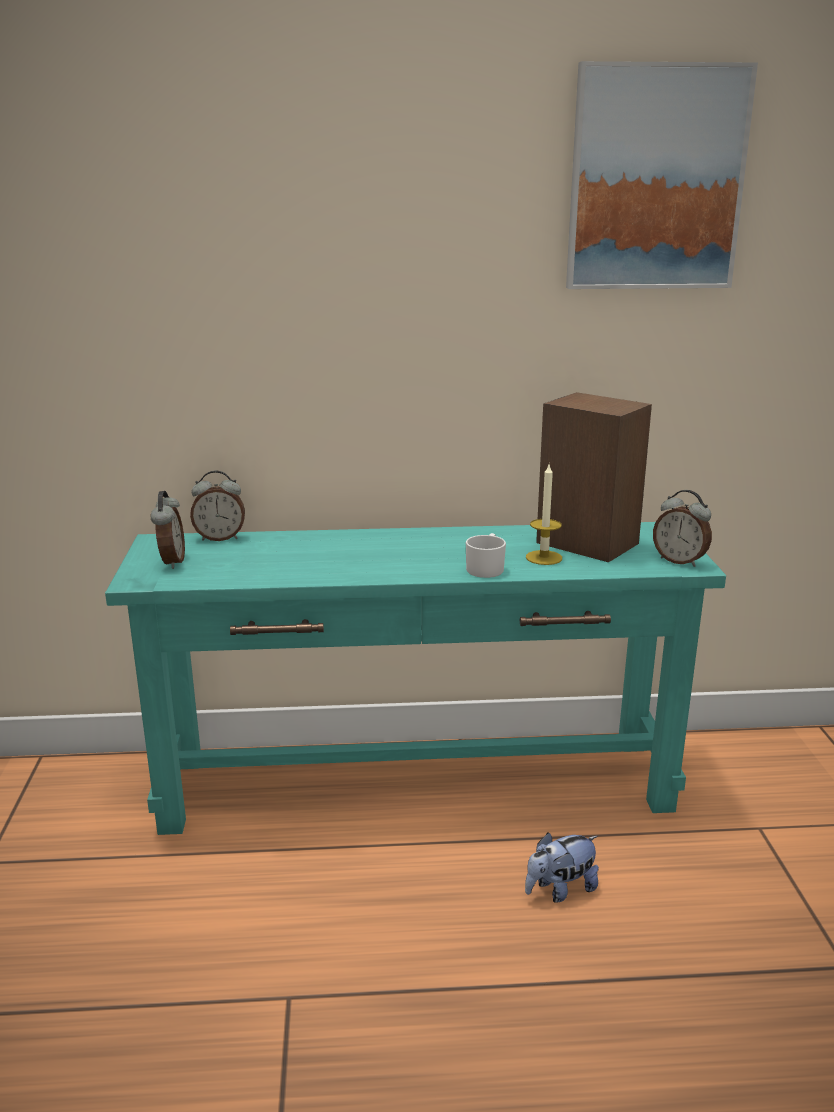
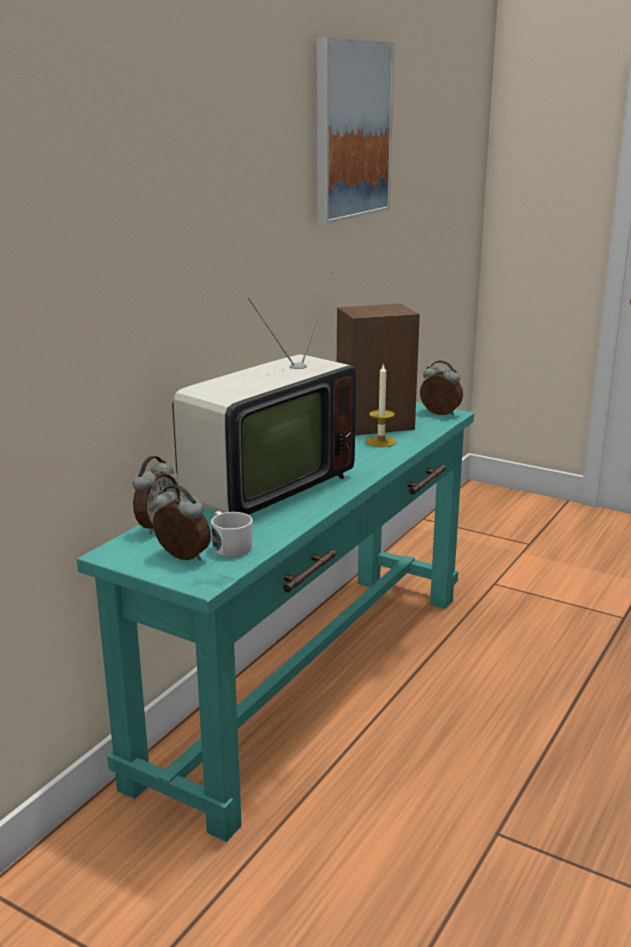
camera: 55 degrees left, 0 degrees up
white mug [466,533,506,578] -> white mug moved to [211,511,253,557]
plush toy [525,833,599,903] -> none
alarm clock [653,490,712,567] -> alarm clock turned 135 degrees counterclockwise [420,360,463,415]
none -> television [172,272,356,515]

